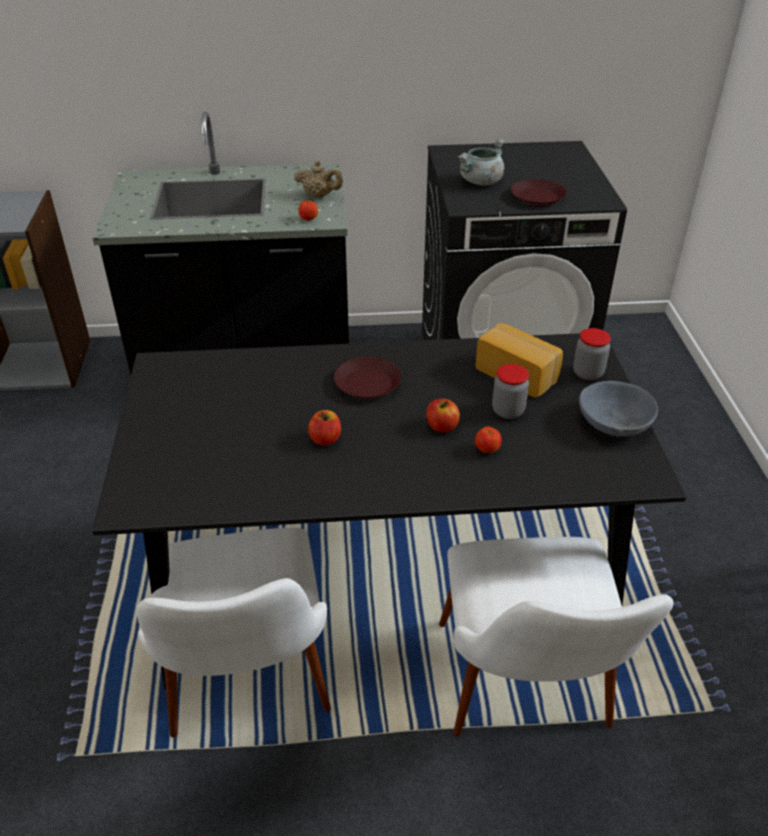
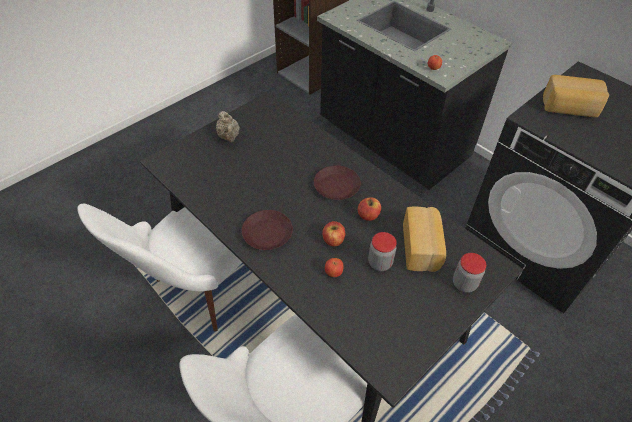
camera: 50 degrees right, 10 degrees up
beige teapot [294,160,343,197] -> beige teapot moved to [216,111,240,142]
apple [308,410,341,446] -> apple moved to [358,197,381,221]
grey cooking pot [457,138,505,186] -> bread [543,75,609,117]
brown plate [511,179,567,206] -> brown plate moved to [242,210,293,250]
grey bowl [579,381,658,437] -> none

